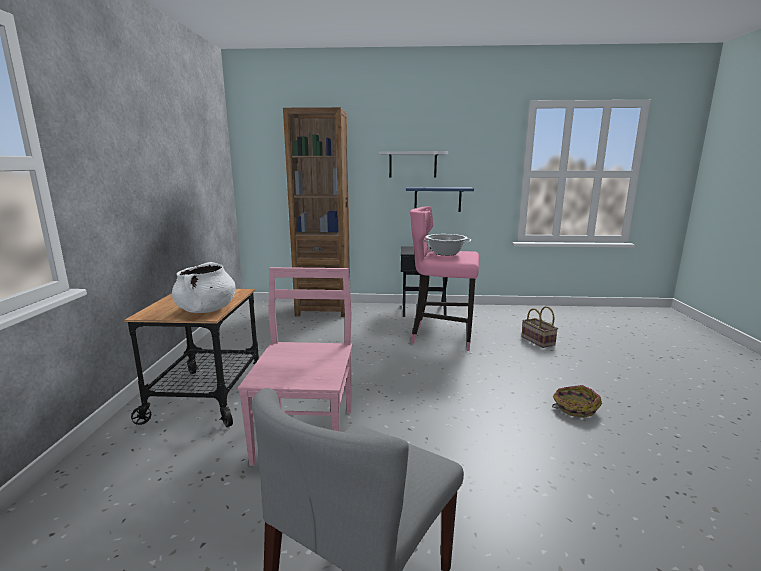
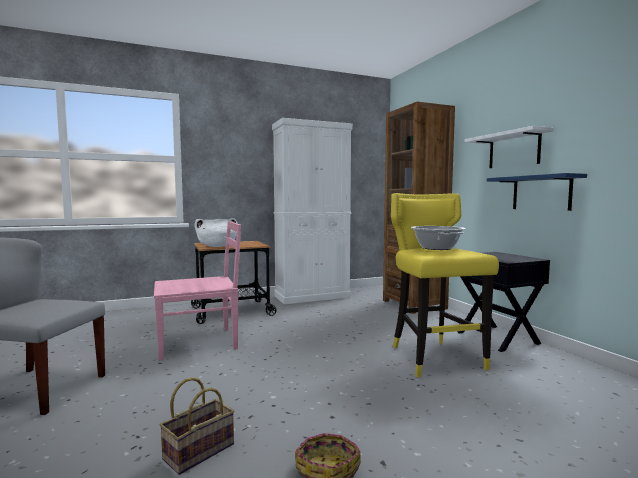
camera: 65 degrees right, 10 degrees down
pink stool [410,206,479,351] -> yellow stool [391,193,499,377]
basket [521,306,558,348] -> basket moved to [160,377,234,475]
none -> white cabinet [272,118,353,304]

